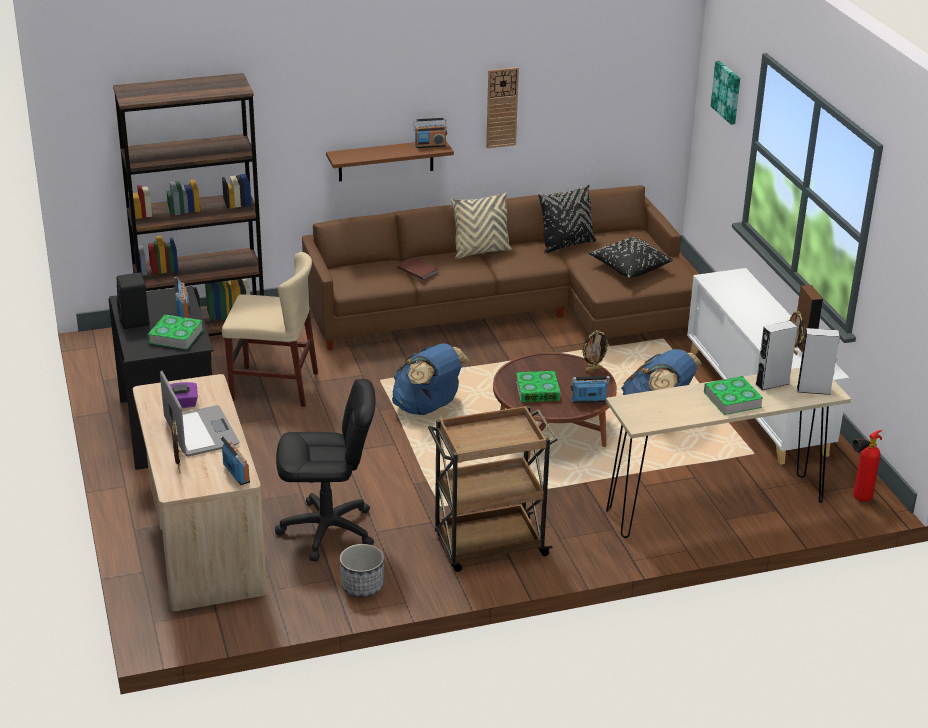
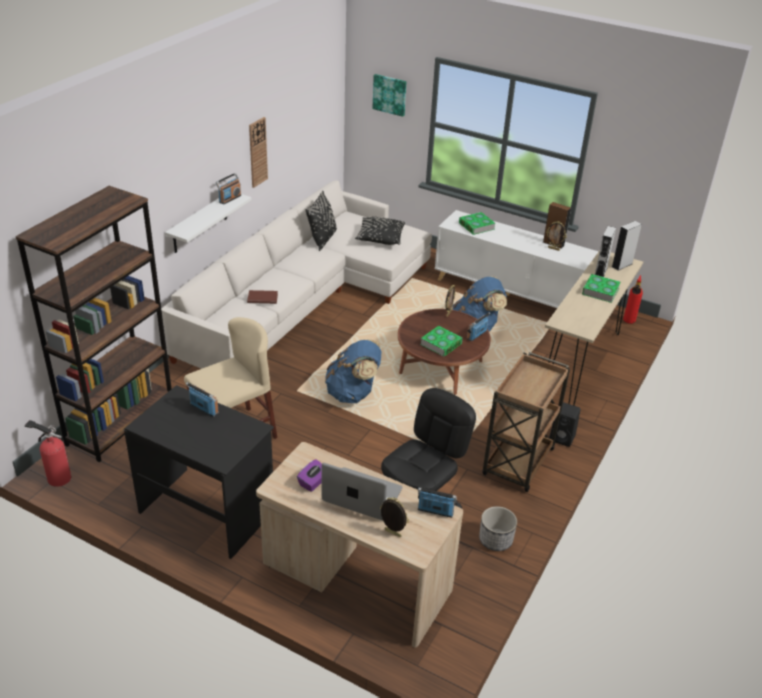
camera: 45 degrees left, 5 degrees up
black speaker [117,273,150,329] -> black speaker moved to [549,402,581,447]
book [148,315,203,350] -> book moved to [459,212,496,235]
brown sofa [302,185,695,350] -> white sofa [161,181,432,369]
brown shelf [326,141,454,181] -> white shelf [165,194,252,253]
beige pillow [451,192,512,259] -> none
none -> fire extinguisher [25,420,71,487]

